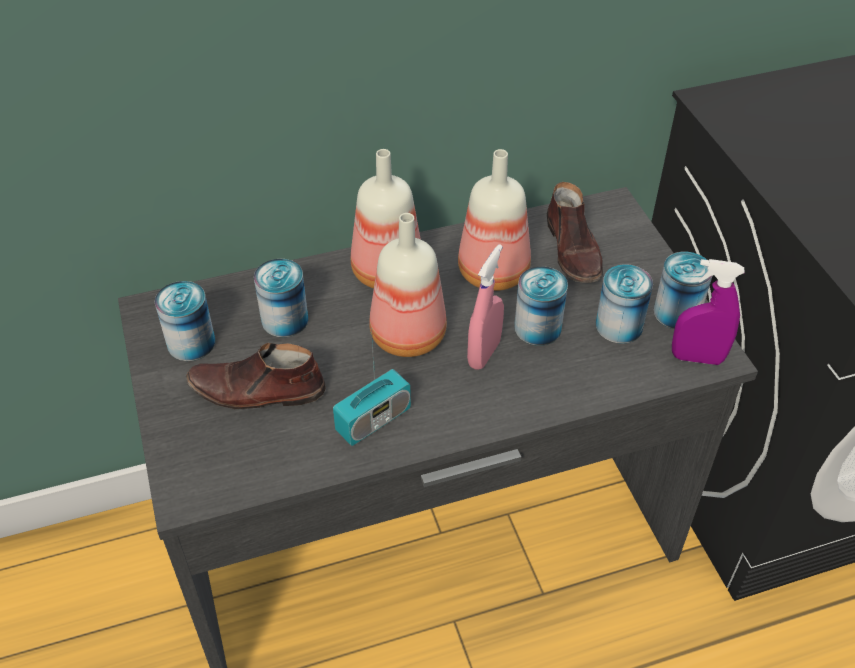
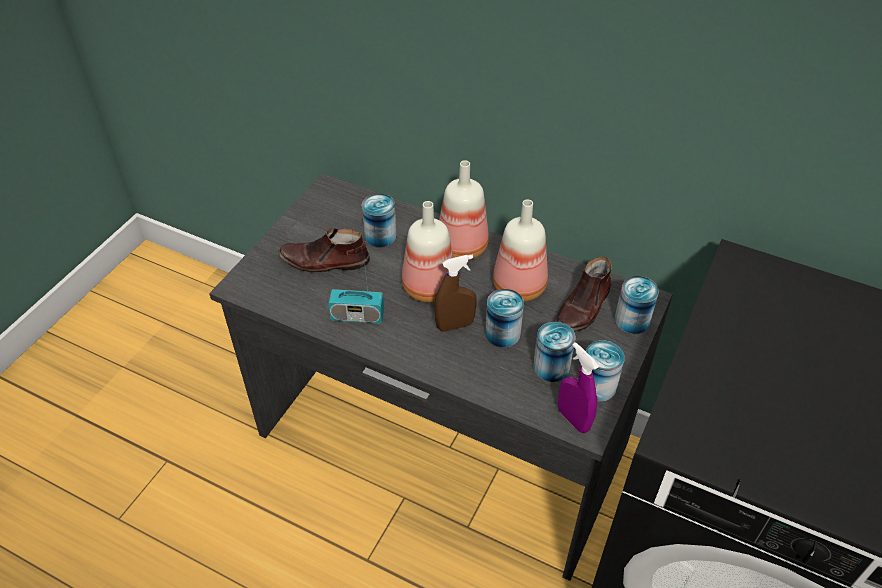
camera: 45 degrees right, 0 degrees up
can [155,281,215,361] -> can moved to [615,276,659,334]
brown shoe [186,343,326,409] -> brown shoe turned 45 degrees counterclockwise [278,228,370,273]
pink spray bottle [467,244,504,370] -> brown spray bottle [434,255,477,332]

